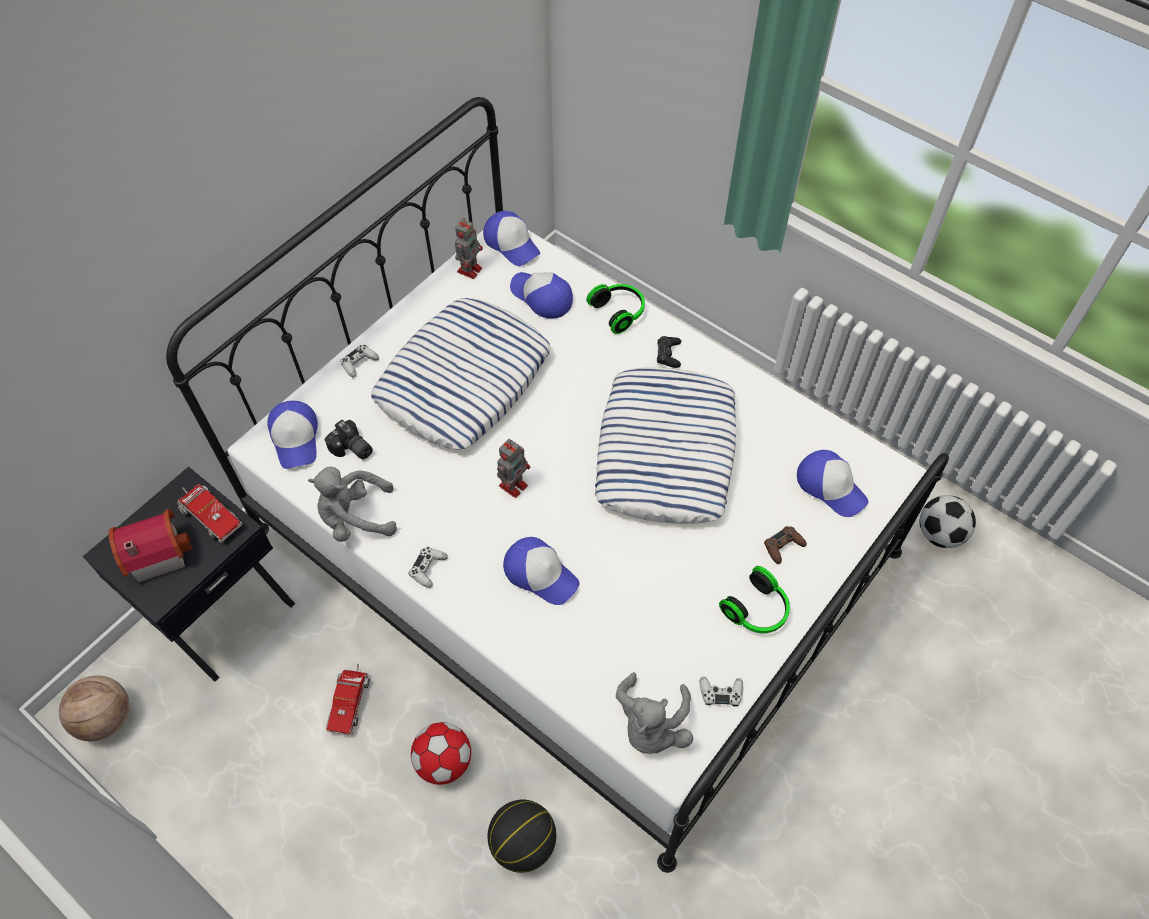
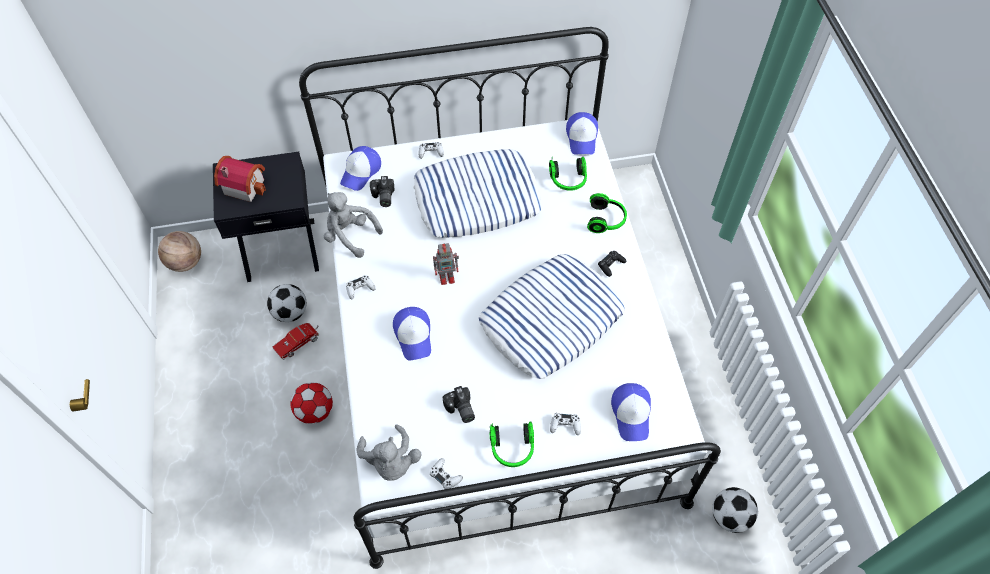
camera: 40 degrees right, 0 degrees up
toy truck [177,484,242,542] -> none
toy robot [455,218,483,279] -> none
basketball [488,800,556,873] -> none
cap [510,272,573,319] -> headphones [549,156,587,191]
grey plush toy [616,672,693,754] -> grey plush toy turned 75 degrees counterclockwise [357,424,421,481]
brown game controller [764,526,807,564] -> white game controller [550,413,581,435]
none -> football [267,284,306,322]
none -> camera [443,386,475,423]

